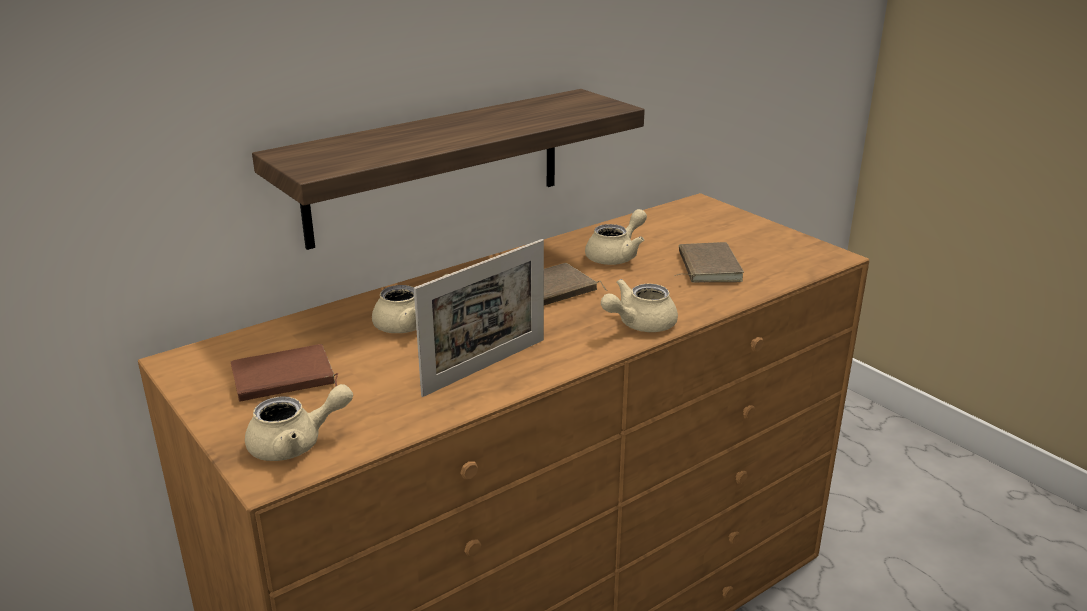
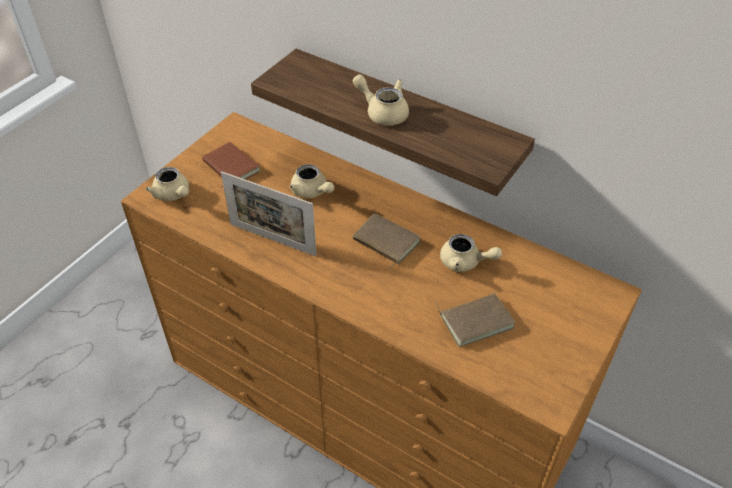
camera: 70 degrees right, 20 degrees up
beige teapot [601,279,678,332] -> beige teapot moved to [352,74,409,126]

